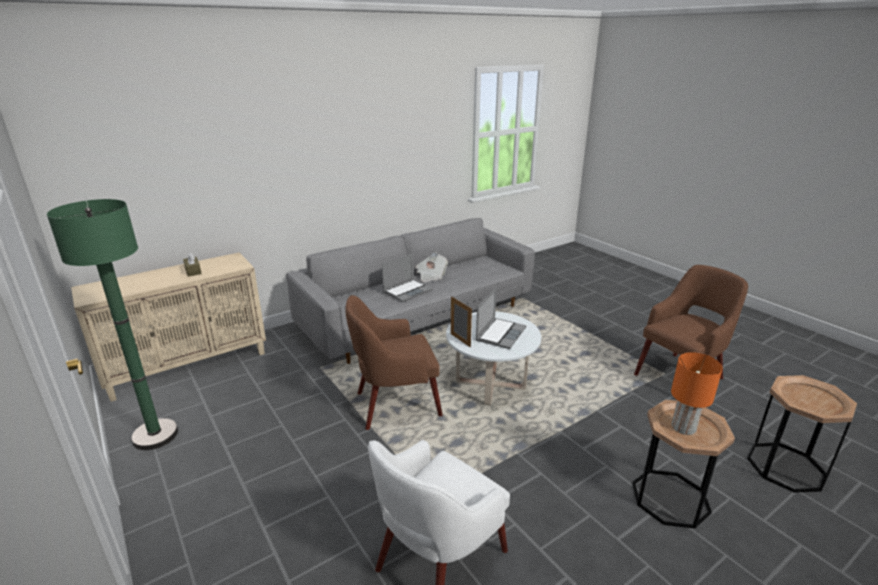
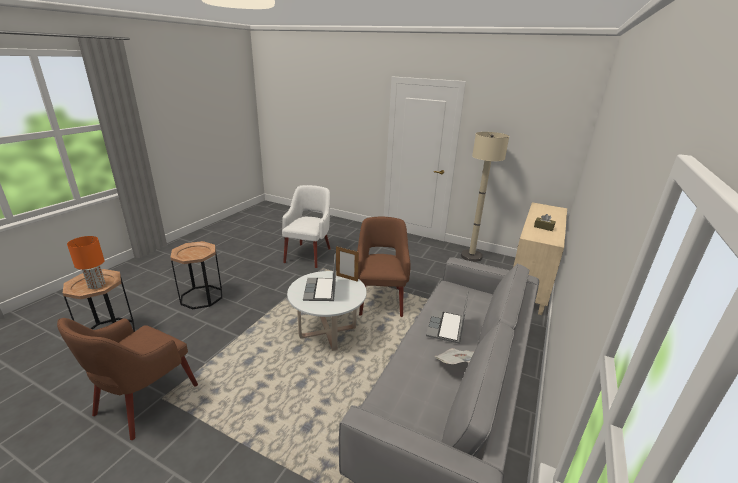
camera: 150 degrees right, 0 degrees up
green floor lamp [47,199,178,450] -> beige floor lamp [461,132,509,262]
brown armchair [346,295,443,430] -> brown armchair turned 45 degrees counterclockwise [357,217,411,317]
orange table lamp [671,352,723,435] -> orange table lamp moved to [67,236,105,289]

